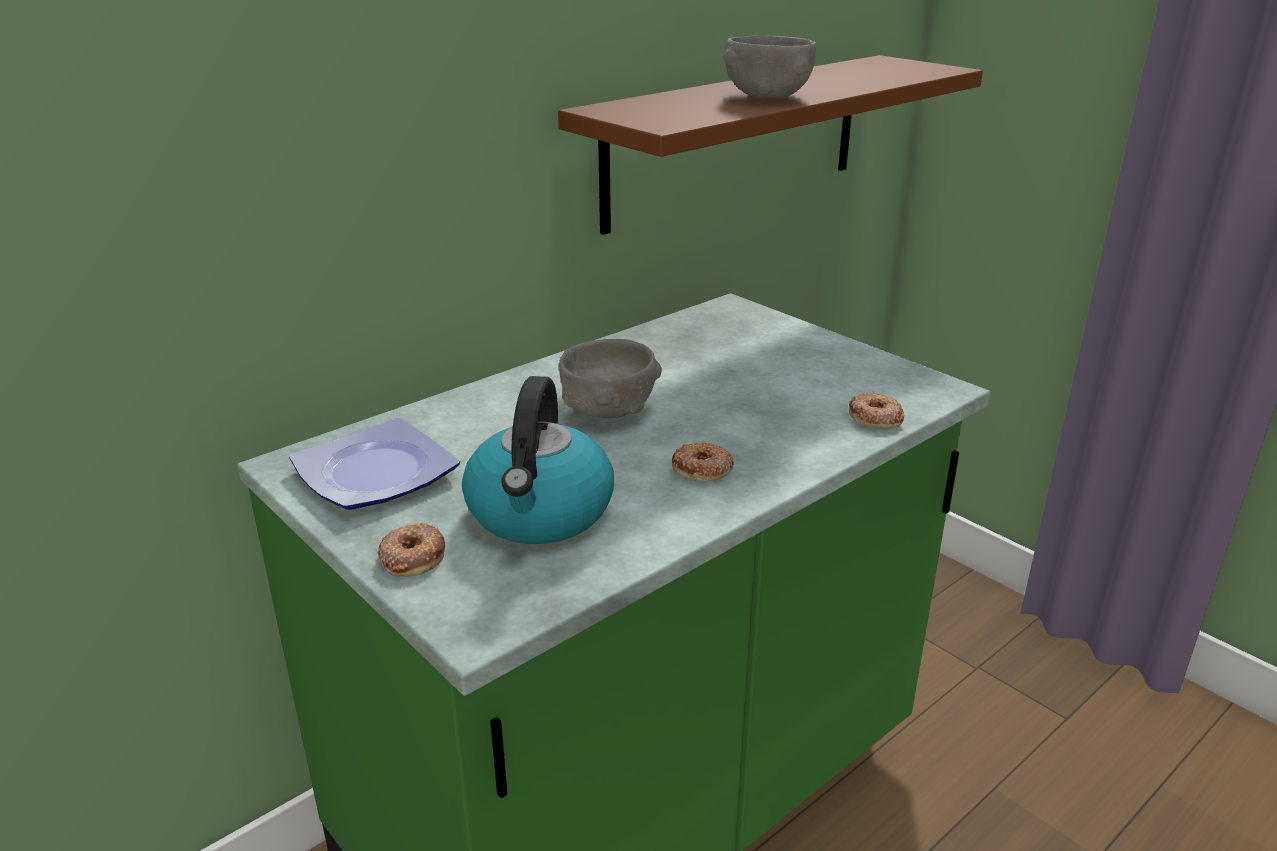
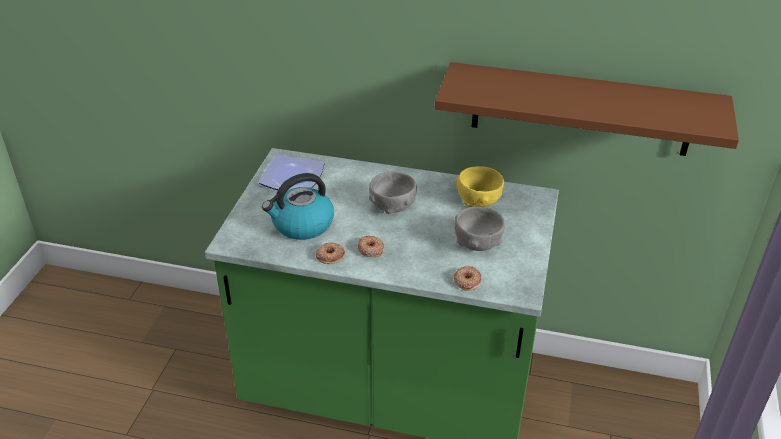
camera: 55 degrees right, 10 degrees up
donut [378,523,445,577] -> donut moved to [316,242,345,264]
grey bowl [723,36,816,99] -> grey bowl moved to [454,206,505,251]
none -> yellow bowl [455,166,504,207]

